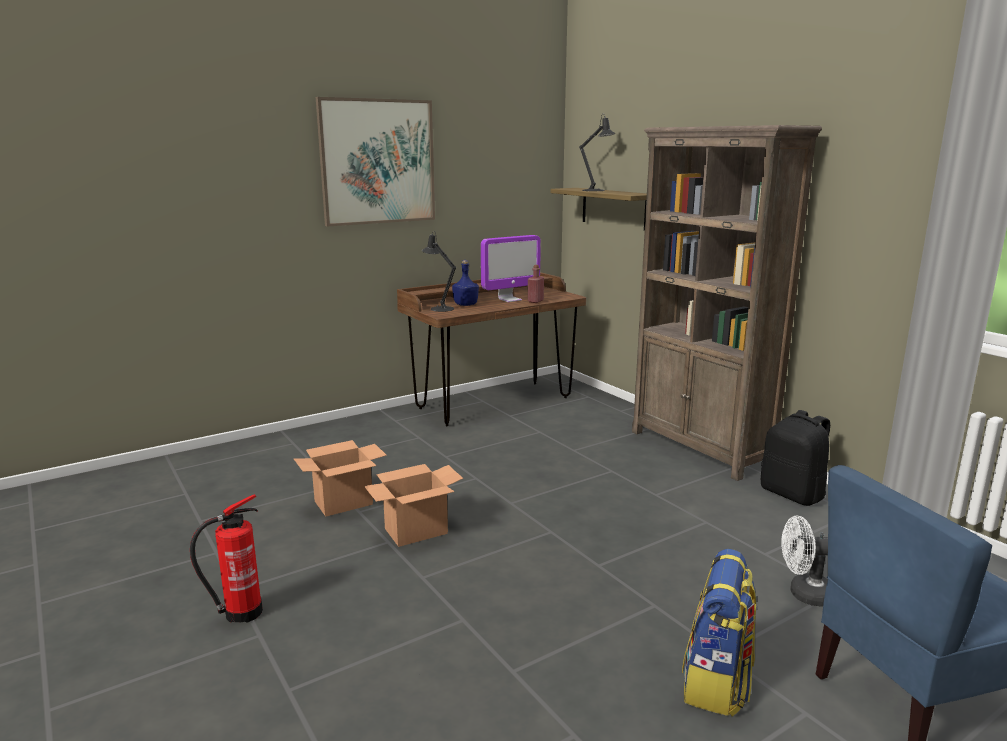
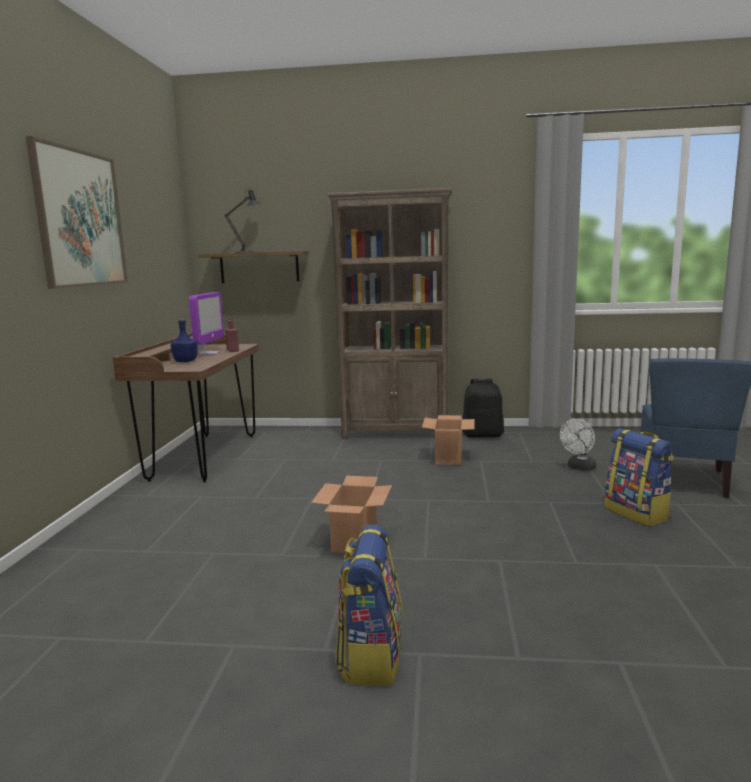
camera: 50 degrees left, 5 degrees down
fire extinguisher [190,494,263,622] -> backpack [335,525,403,686]
cardboard box [294,440,387,516] -> cardboard box moved to [422,415,474,465]
black table lamp [422,231,456,312] -> none

